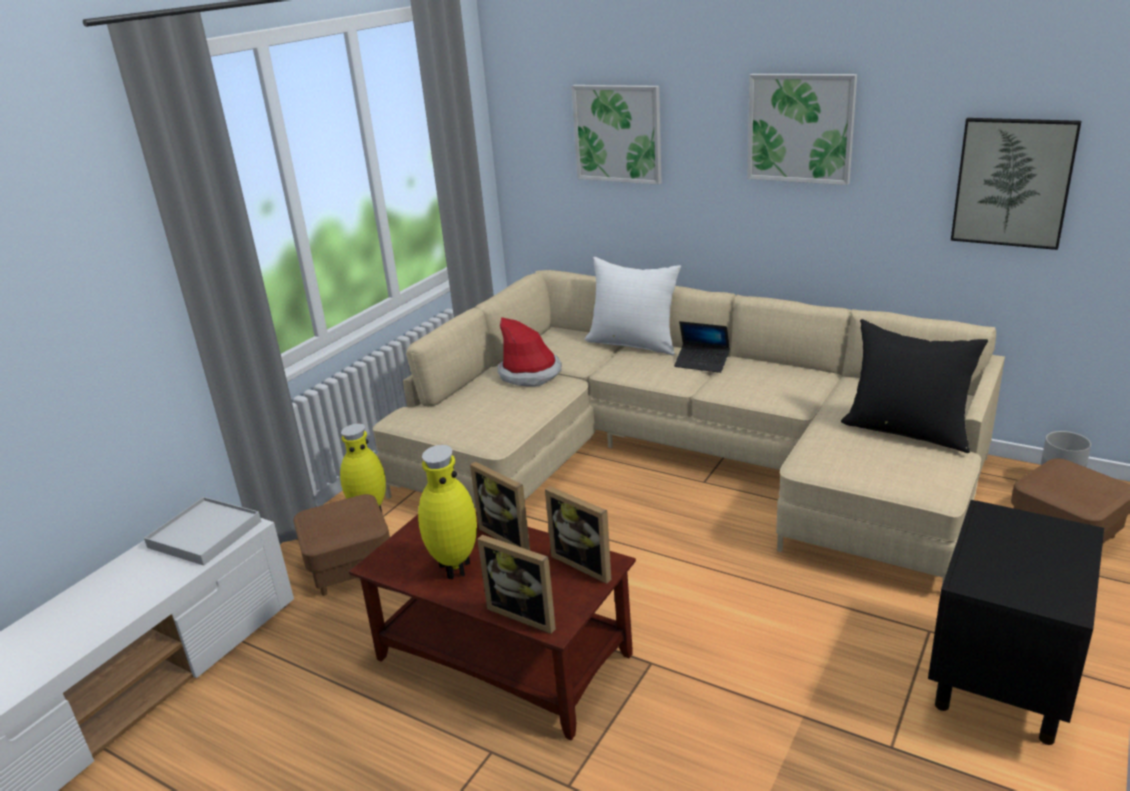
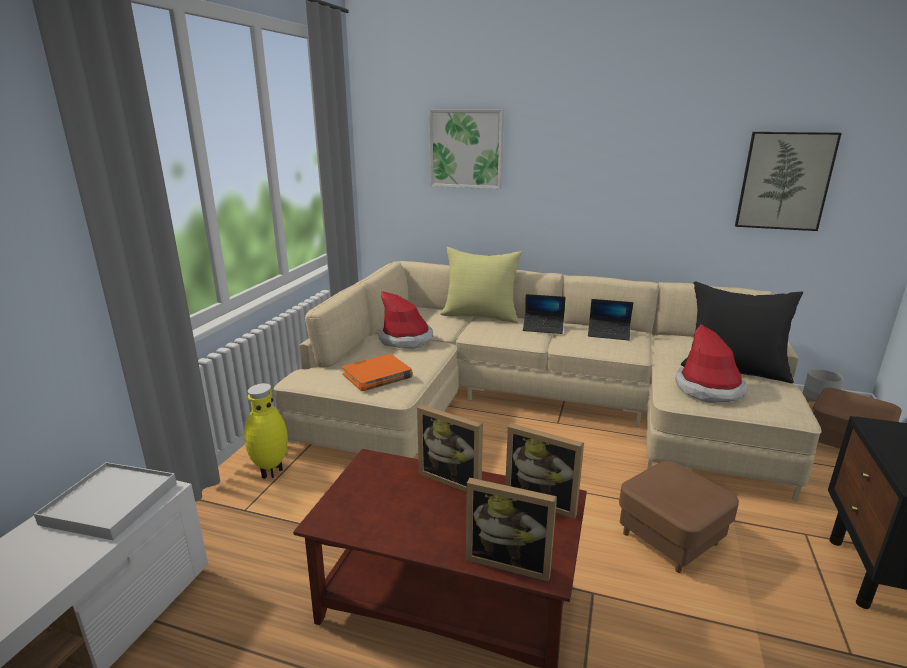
camera: 15 degrees left, 5 degrees down
brown ottoman [293,494,390,596] -> brown ottoman moved to [619,461,739,573]
yellow vase [418,445,477,579] -> none
white pillow [585,257,681,355] -> yellow pillow [440,247,522,323]
picture [747,74,857,185] -> none
none -> orange book [342,354,413,391]
none -> laptop [588,299,633,340]
none -> hat [675,325,747,403]

